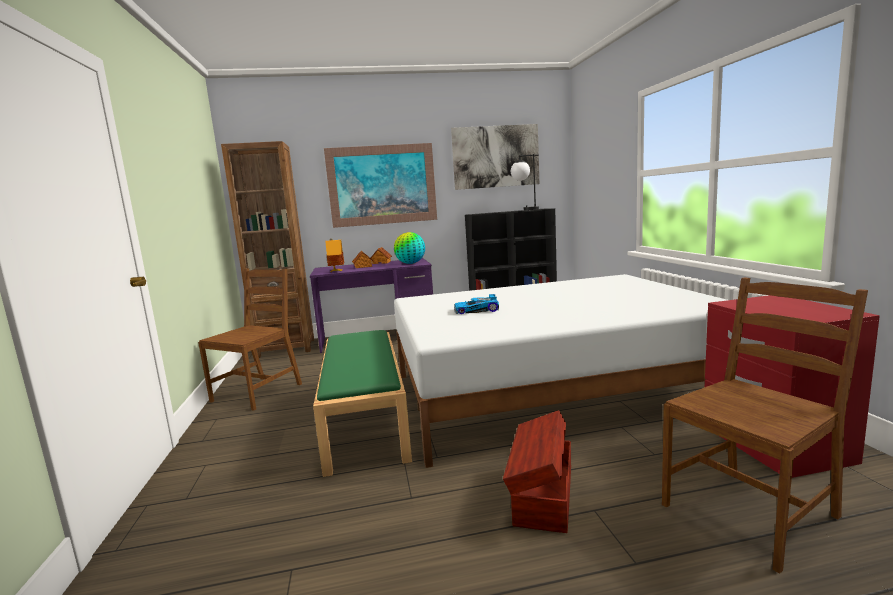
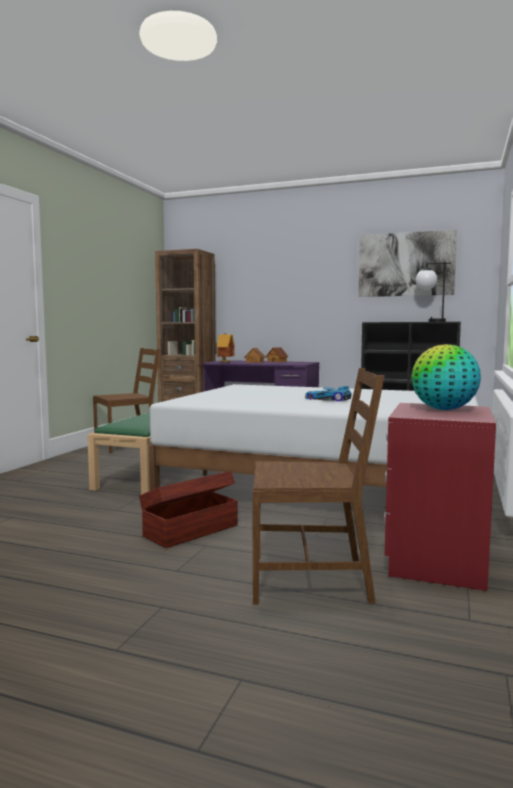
camera: 30 degrees right, 5 degrees down
picture [324,143,437,228] -> none
globe [394,232,425,264] -> globe moved to [411,344,481,410]
toy car [454,294,499,314] -> toy car moved to [305,386,352,402]

